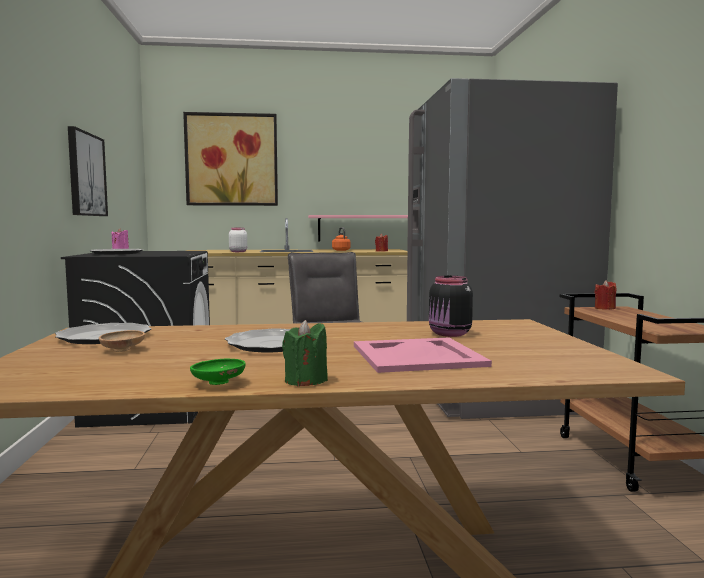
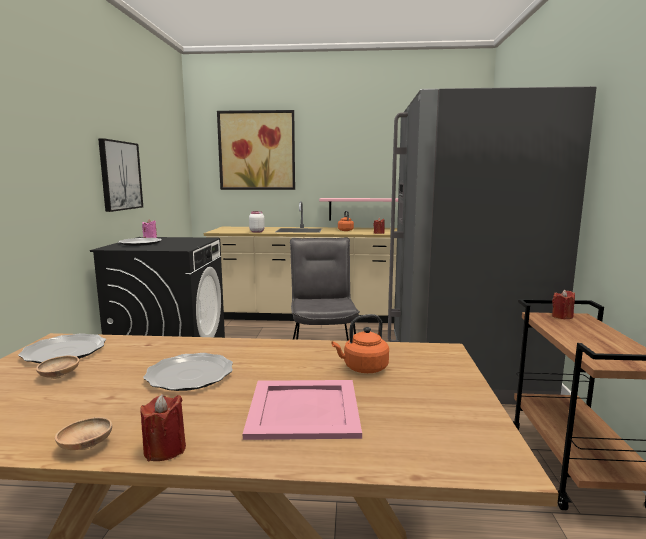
camera: 10 degrees right, 5 degrees up
green bowl [190,359,246,385] -> brown bowl [55,417,112,450]
green candle [282,320,328,386] -> red candle [140,394,186,461]
black jar [429,276,473,337] -> orange kettle [331,314,389,373]

